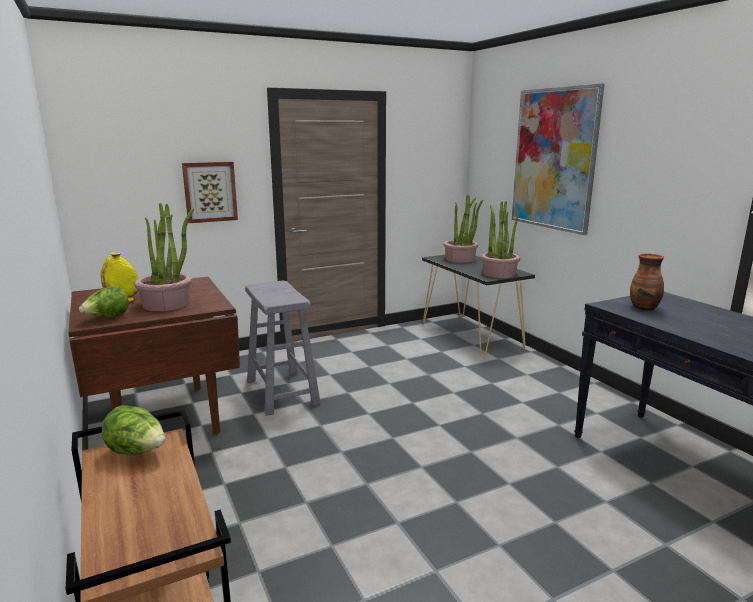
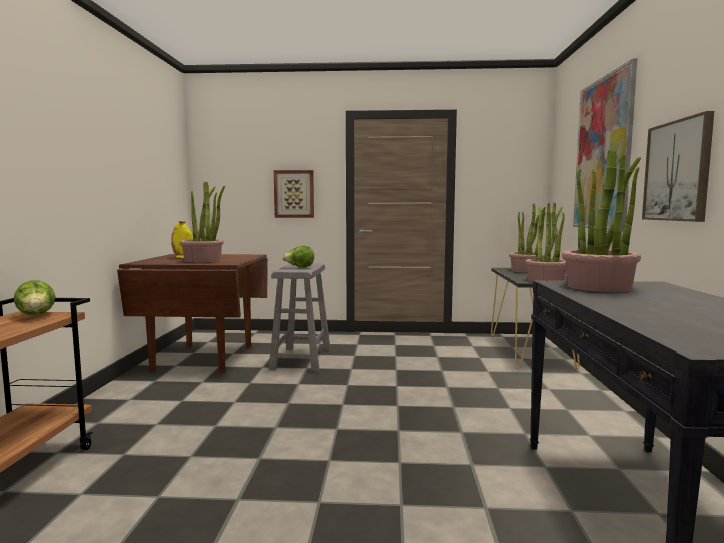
camera: 30 degrees right, 10 degrees down
lettuce [79,286,129,318] -> lettuce moved to [282,246,314,267]
vase [630,254,664,310] -> potted plant [562,149,641,292]
none -> picture [642,111,714,222]

